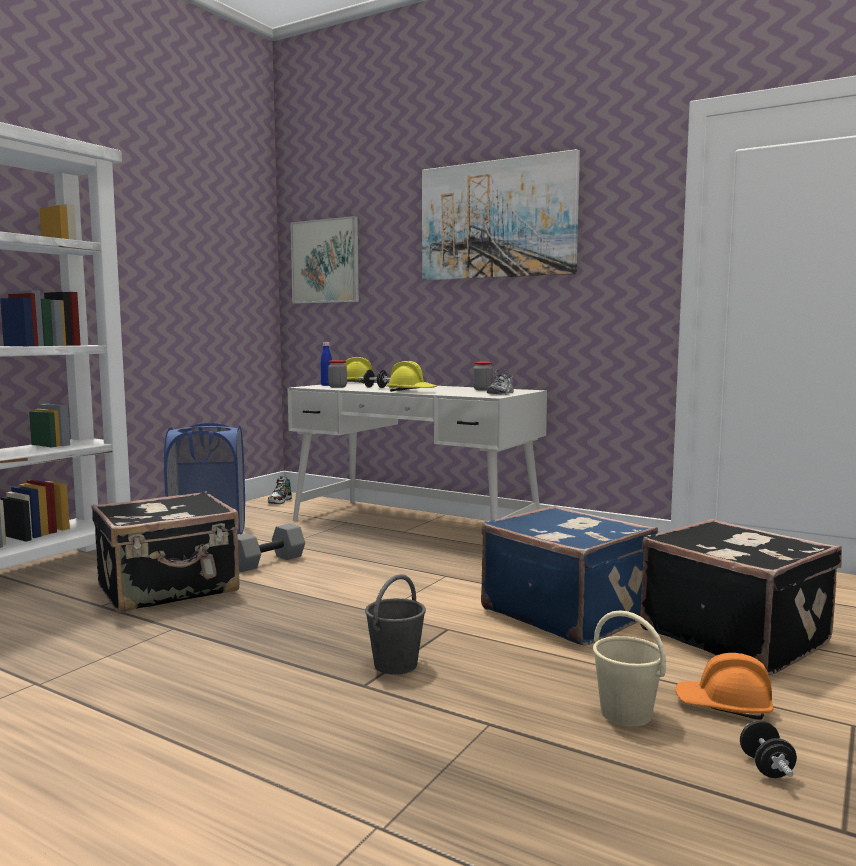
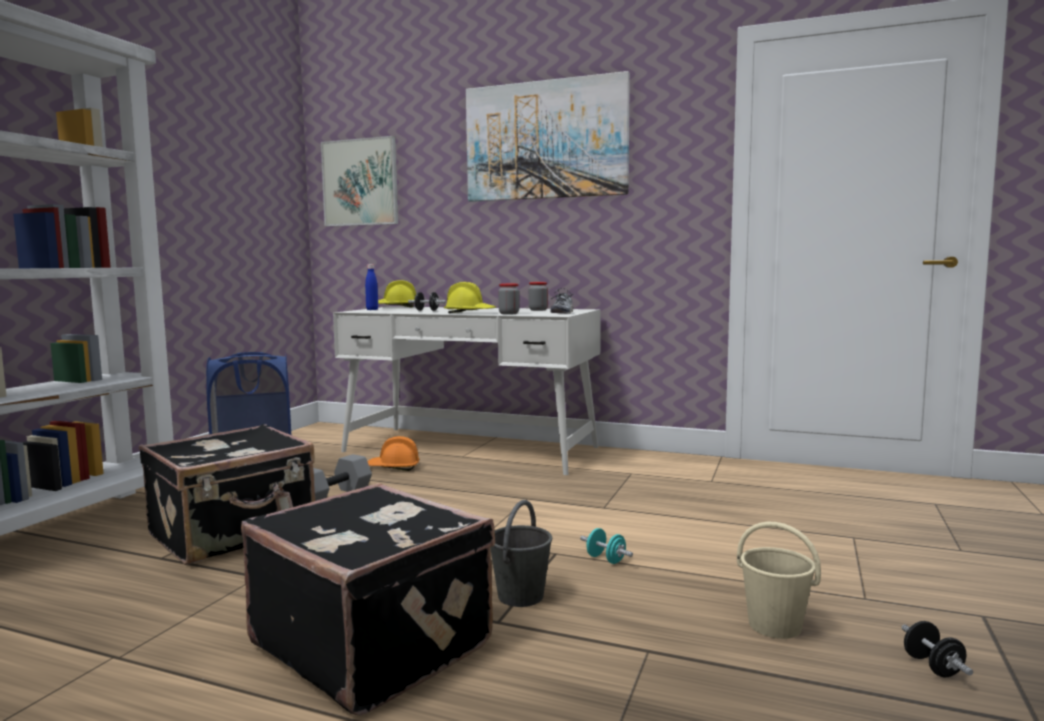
camera: 10 degrees left, 0 degrees up
shoe [268,476,292,504] -> none
jar [328,360,347,388] -> jar moved to [498,283,519,315]
blue suitcase [481,506,658,646] -> none
black suitcase [640,519,842,675] -> black suitcase moved to [241,483,495,716]
orange hard hat [676,653,774,720] -> orange hard hat moved to [367,436,419,471]
none -> turquoise dumbbell [580,528,633,564]

